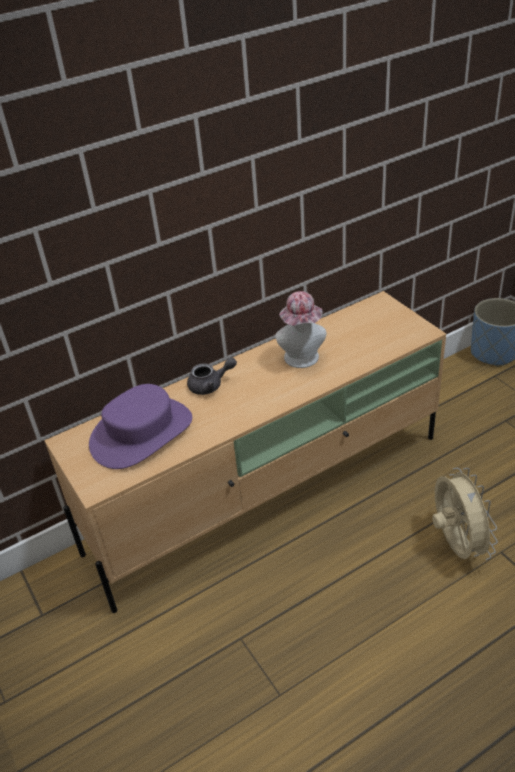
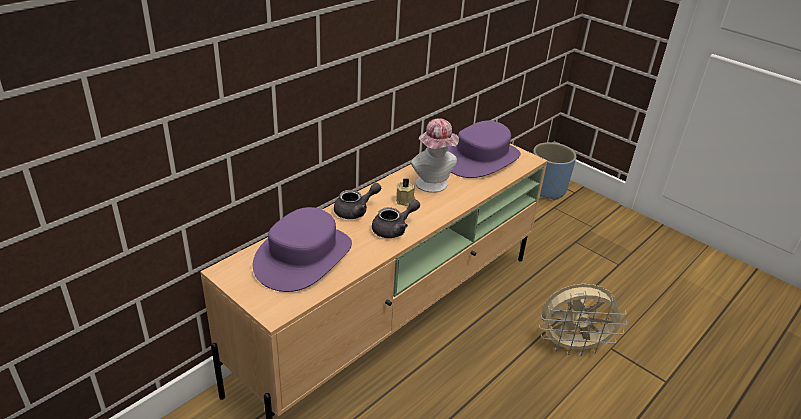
camera: 20 degrees left, 5 degrees down
beige fan [432,468,498,560] -> beige fan turned 120 degrees clockwise [539,284,628,356]
none -> grey teapot [372,200,420,238]
none -> beige candle [396,178,415,206]
none -> purple hat [447,121,521,178]

